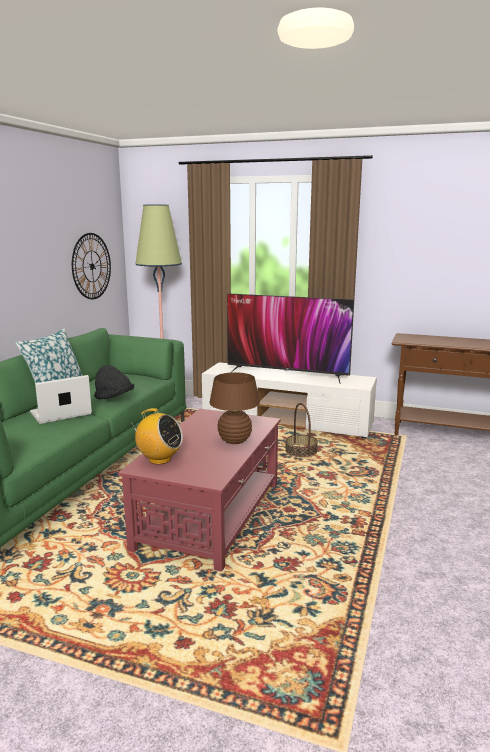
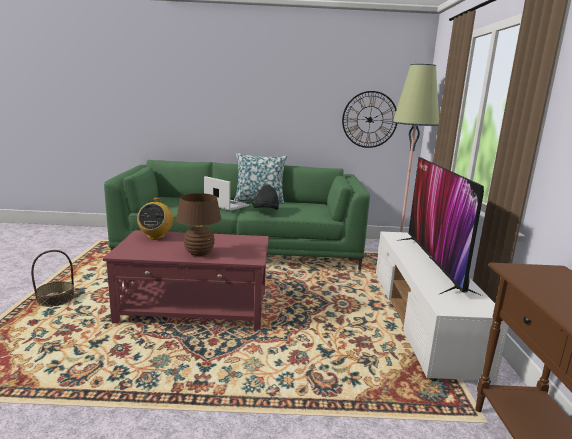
camera: 70 degrees right, 0 degrees up
basket [285,403,318,457] -> basket moved to [31,250,75,307]

